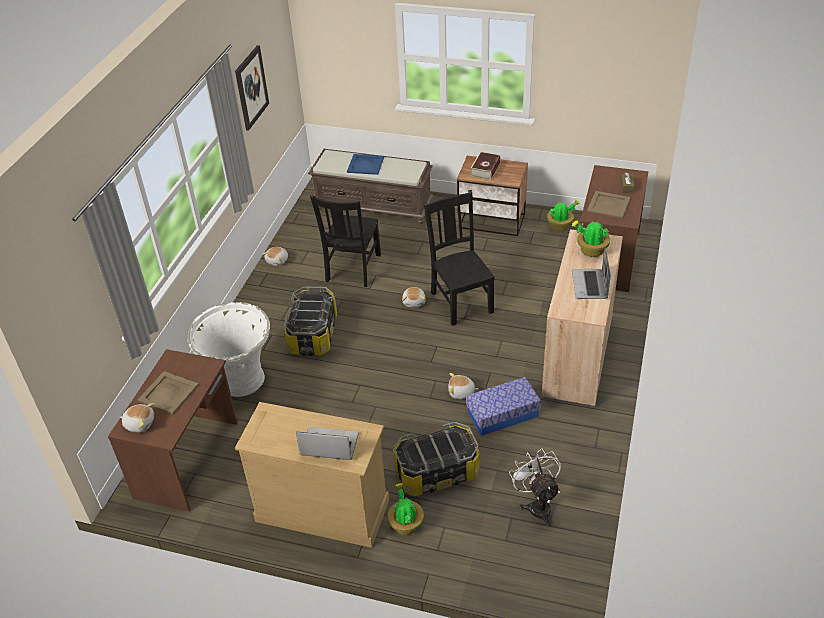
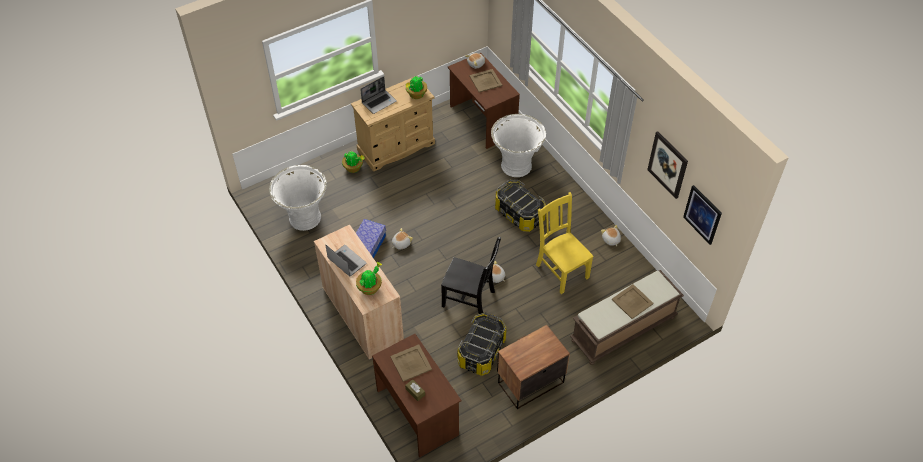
camera: 130 degrees right, 10 degrees up
black chair [310,195,381,287] -> yellow chair [536,192,594,294]
blue tray [347,154,384,175] -> beige tray [612,284,654,319]
storage box [393,422,480,496] -> storage box moved to [457,312,507,376]
book [471,151,501,180] -> none
white fan [509,448,561,526] -> white planter [269,165,327,231]
potted plant [547,200,580,231] -> potted plant moved to [406,76,427,99]
none -> picture [683,185,722,245]

